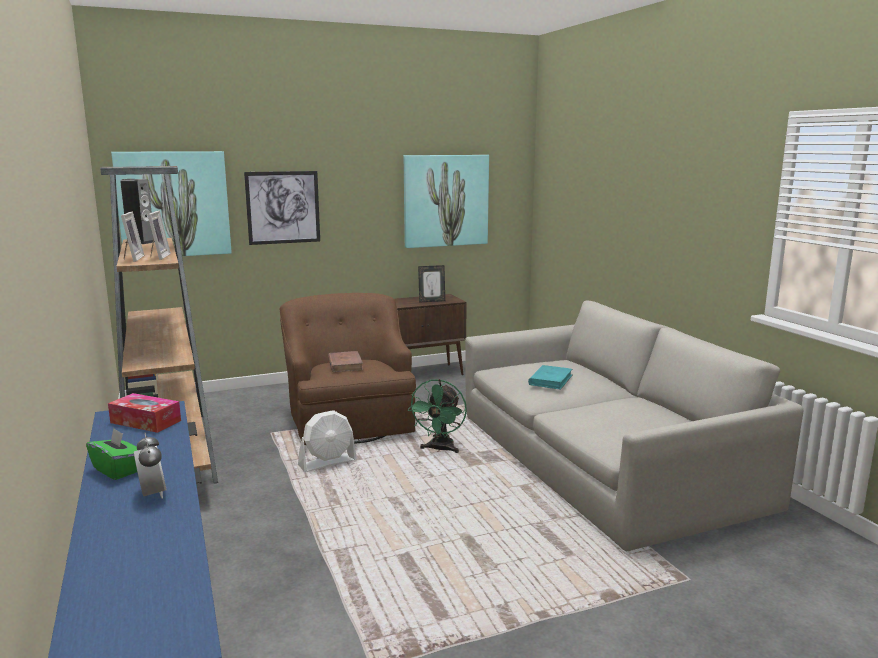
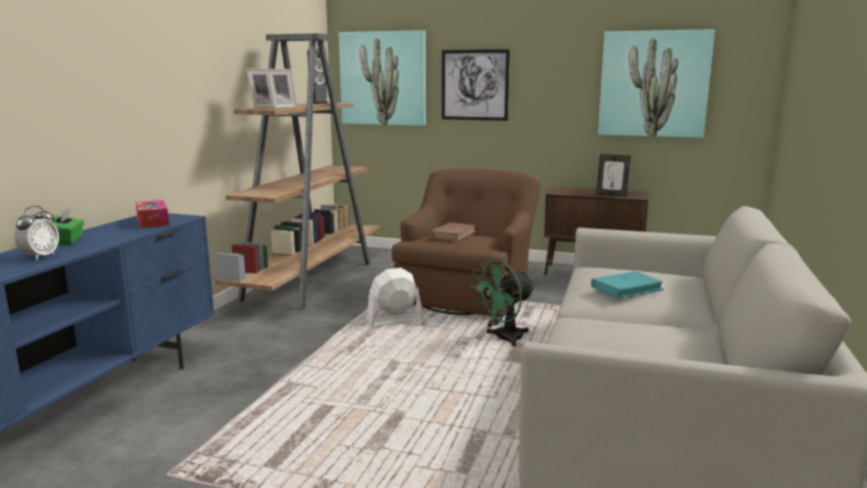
camera: 40 degrees right, 0 degrees up
white fan [298,410,357,472] -> white fan turned 150 degrees clockwise [367,268,424,326]

